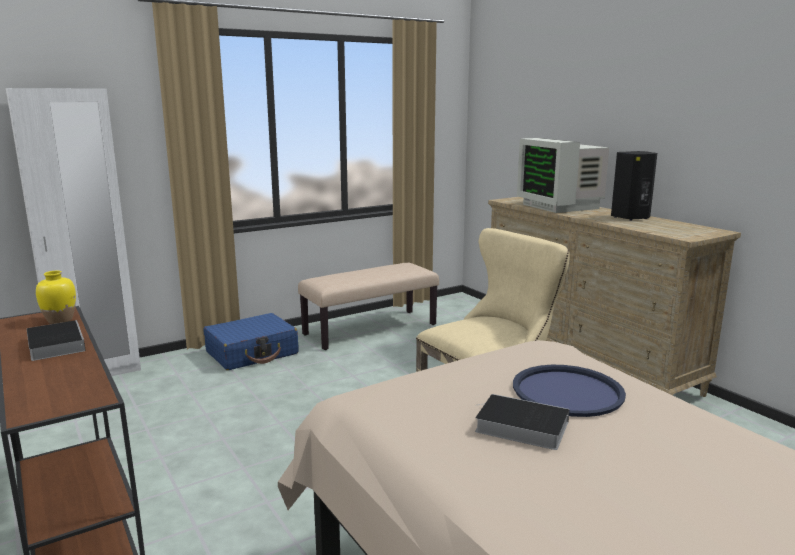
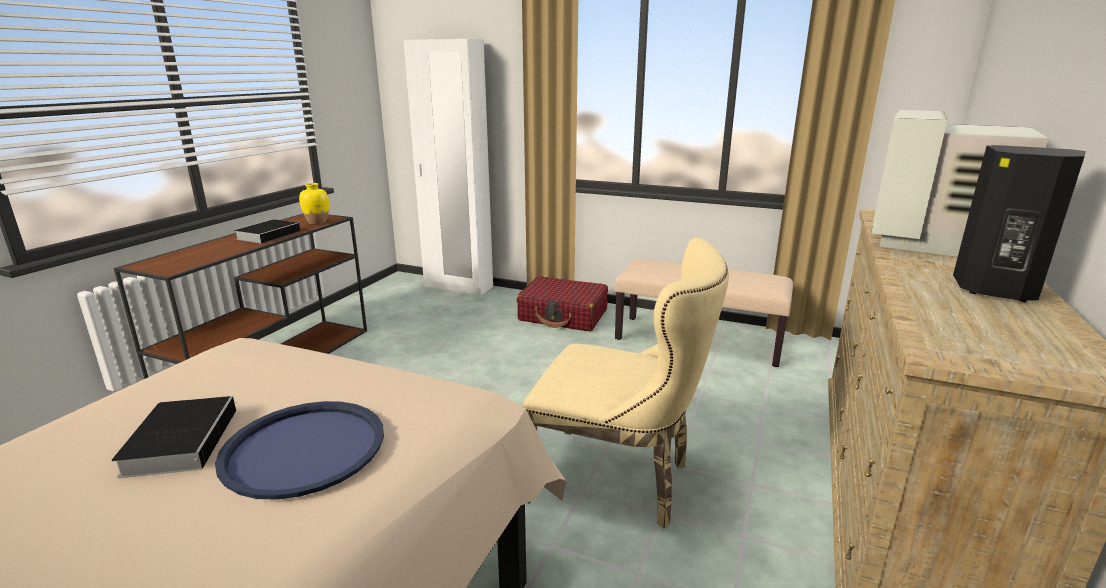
camera: 55 degrees right, 5 degrees up
blue suitcase [204,313,298,370] -> red suitcase [517,276,608,332]

